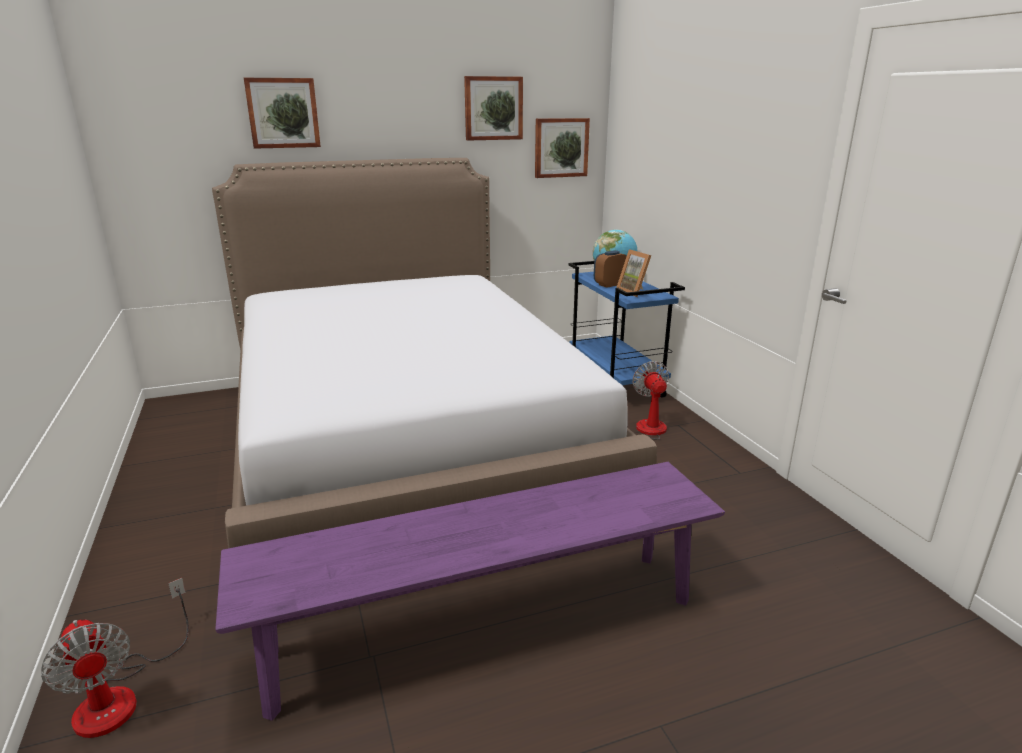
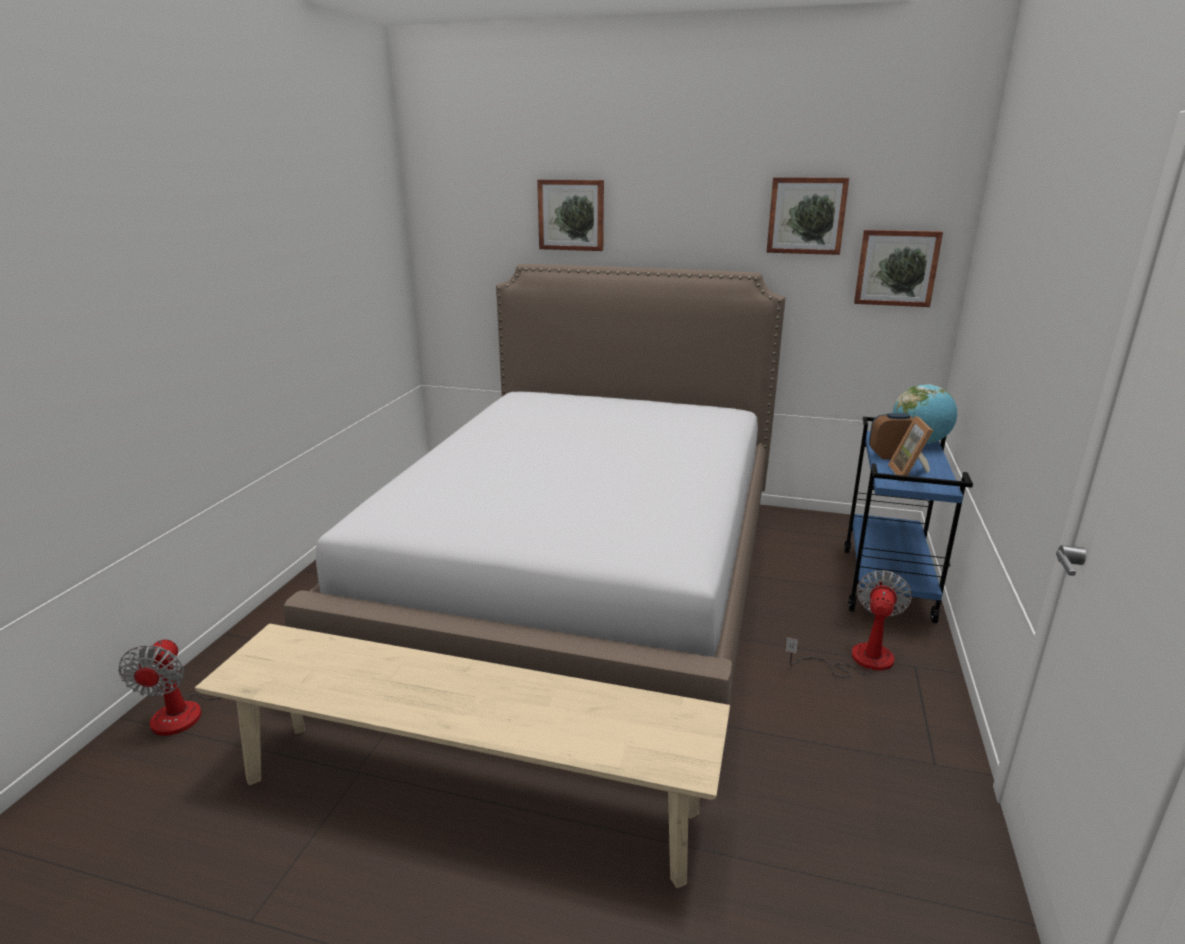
camera: 35 degrees right, 0 degrees up
purple bench [215,462,725,721] -> beige bench [195,624,730,888]

